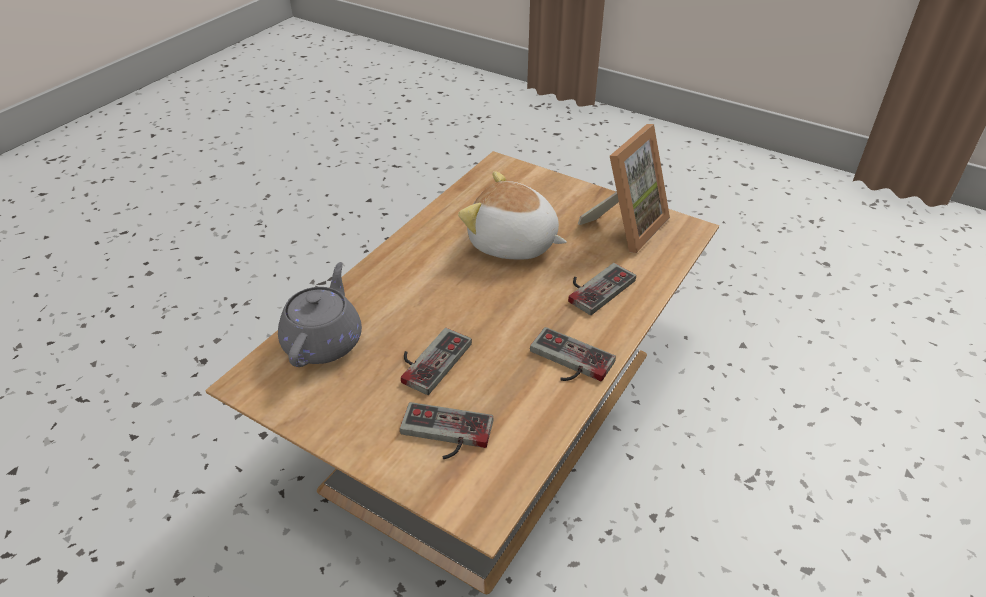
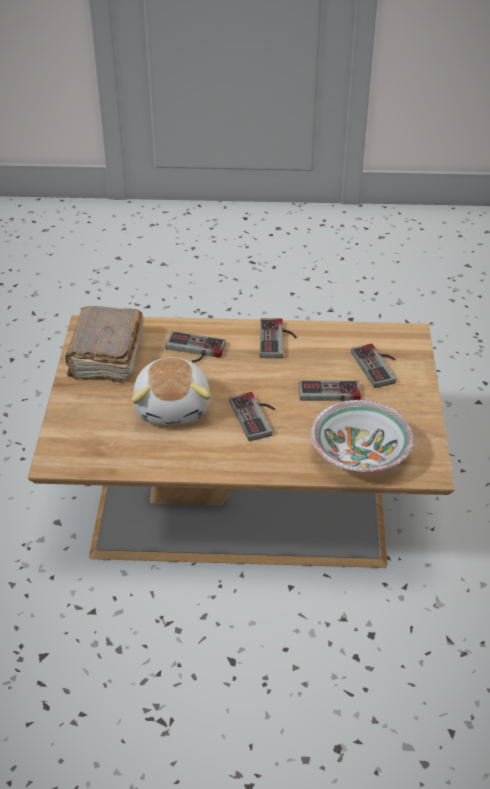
camera: 120 degrees left, 0 degrees up
grey teapot [278,262,362,367] -> bowl [311,400,414,472]
picture frame [578,124,670,253] -> brown book [66,306,144,383]
none -> game controller [229,392,275,441]

